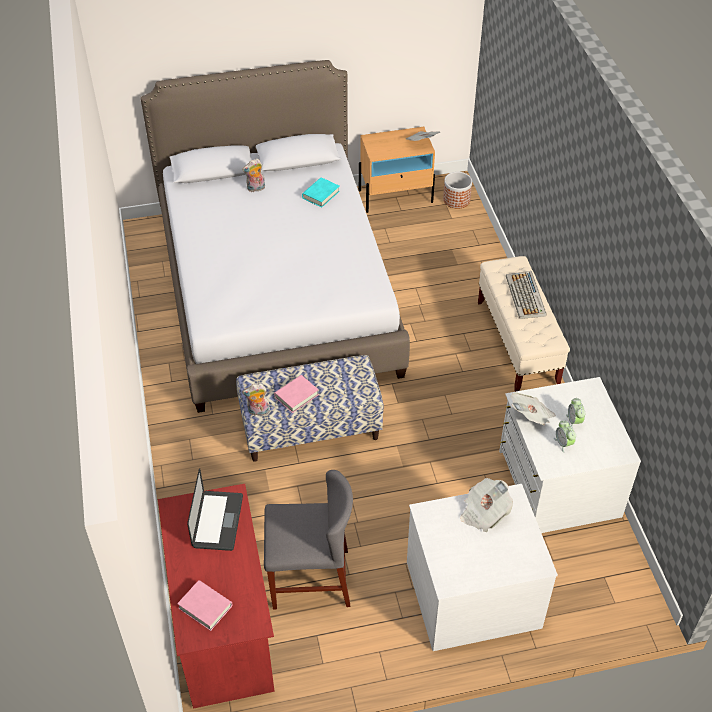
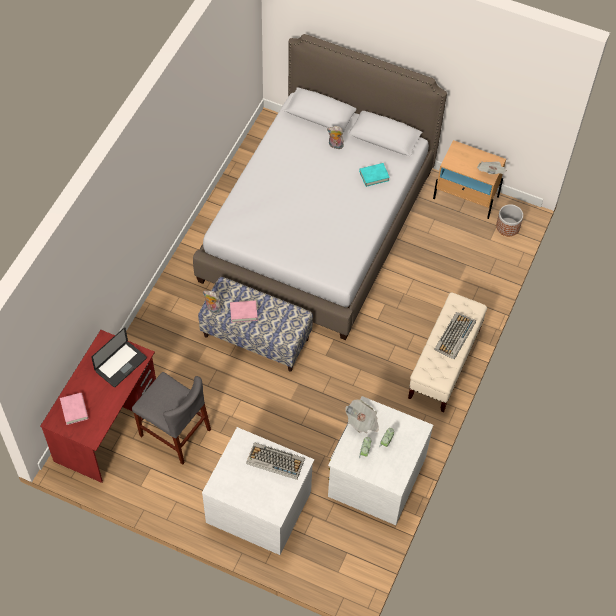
camera: 35 degrees right, 10 degrees up
newspaper [460,478,513,532] -> keyboard [246,442,305,480]

